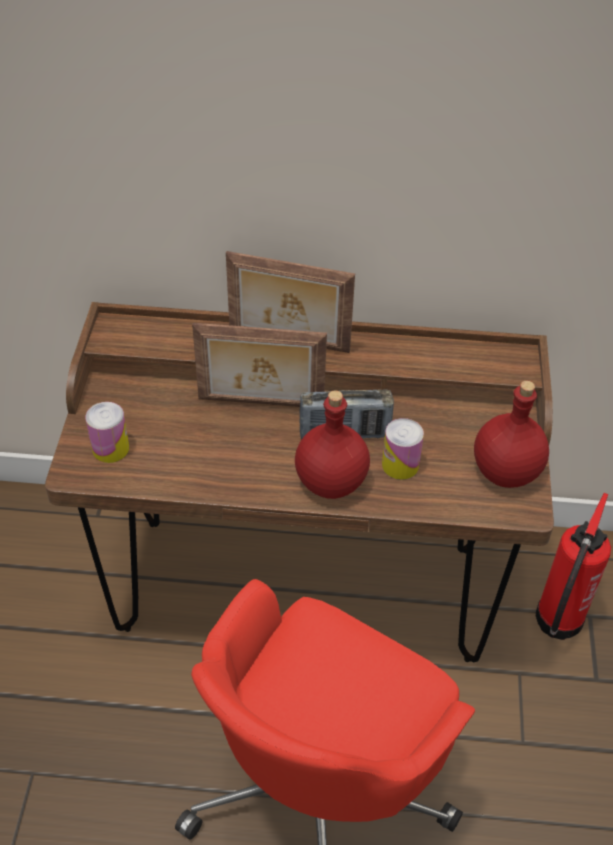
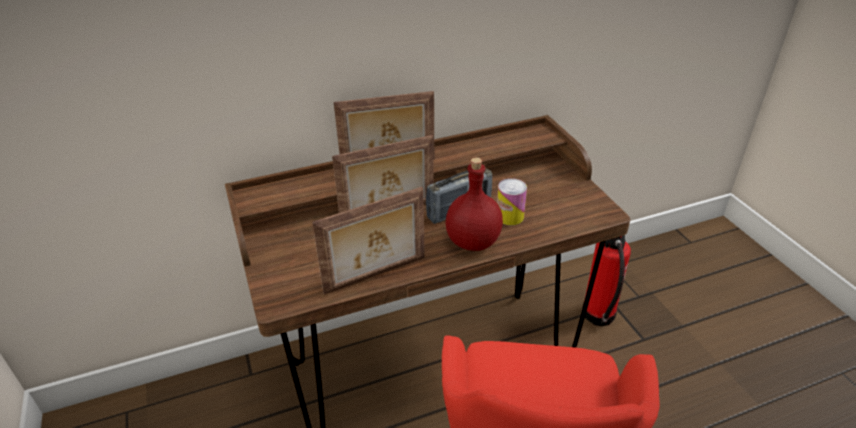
camera: 25 degrees left, 10 degrees down
can [85,402,129,463] -> none
red bottle [474,381,549,488] -> none
none -> picture frame [312,187,425,295]

